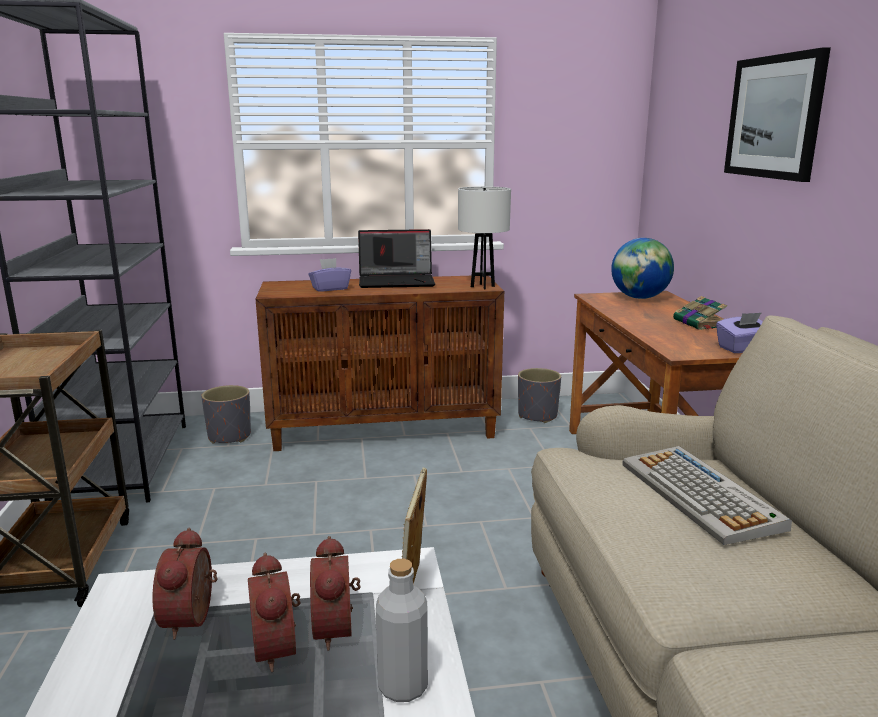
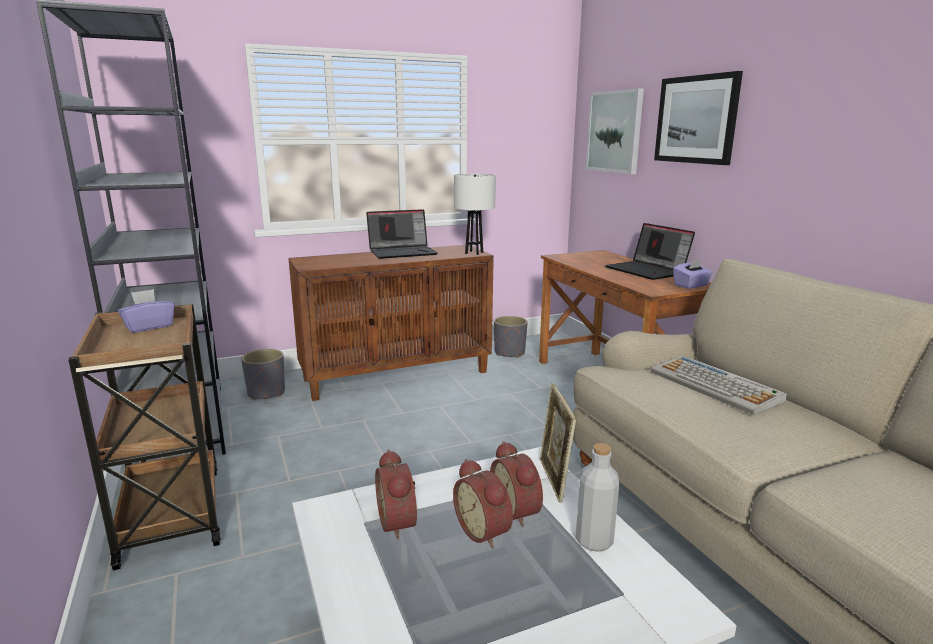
camera: 15 degrees left, 0 degrees up
purple tissue box [308,258,351,292] -> purple tissue box moved to [118,289,175,333]
globe [611,238,674,299] -> none
book [673,296,727,330] -> laptop [605,223,695,280]
none -> picture [586,88,644,174]

